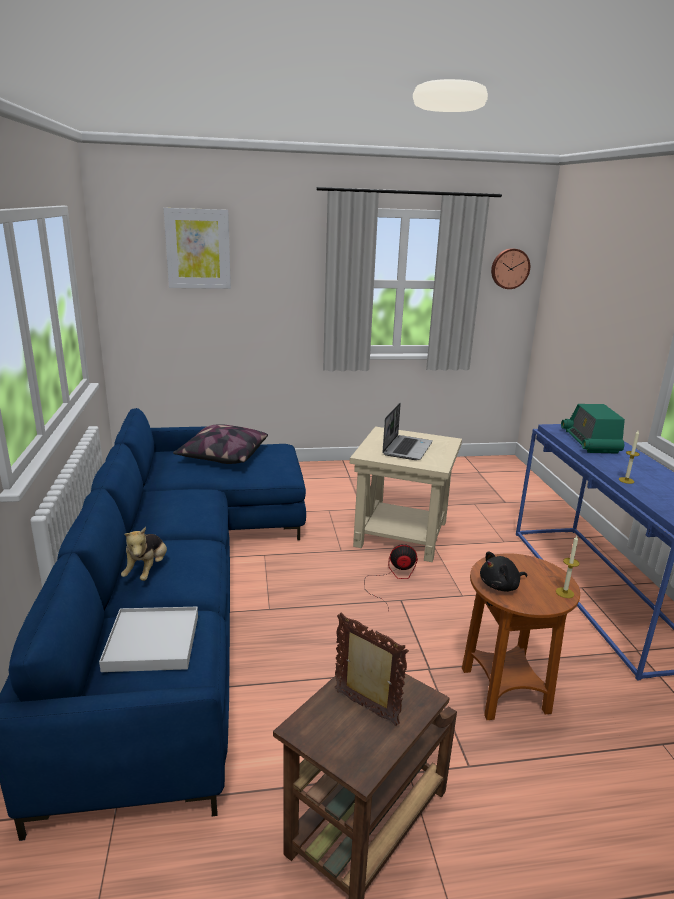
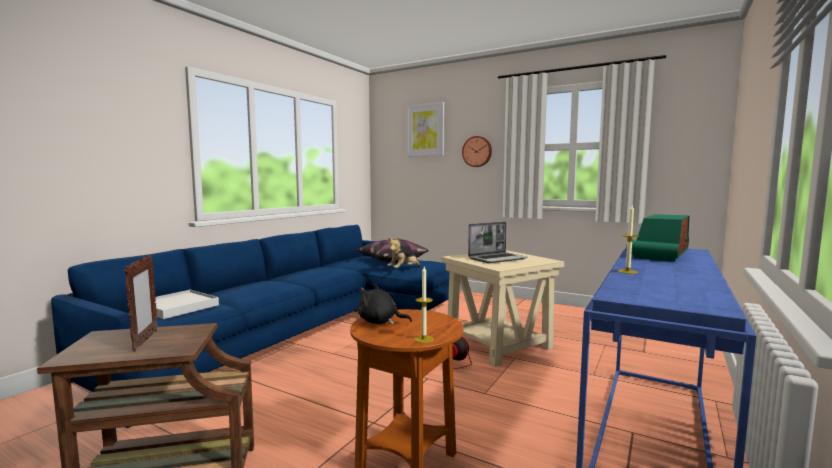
camera: 40 degrees right, 15 degrees down
plush toy [121,527,167,581] -> plush toy moved to [387,237,421,268]
wall clock [491,248,530,289] -> wall clock moved to [462,136,492,167]

